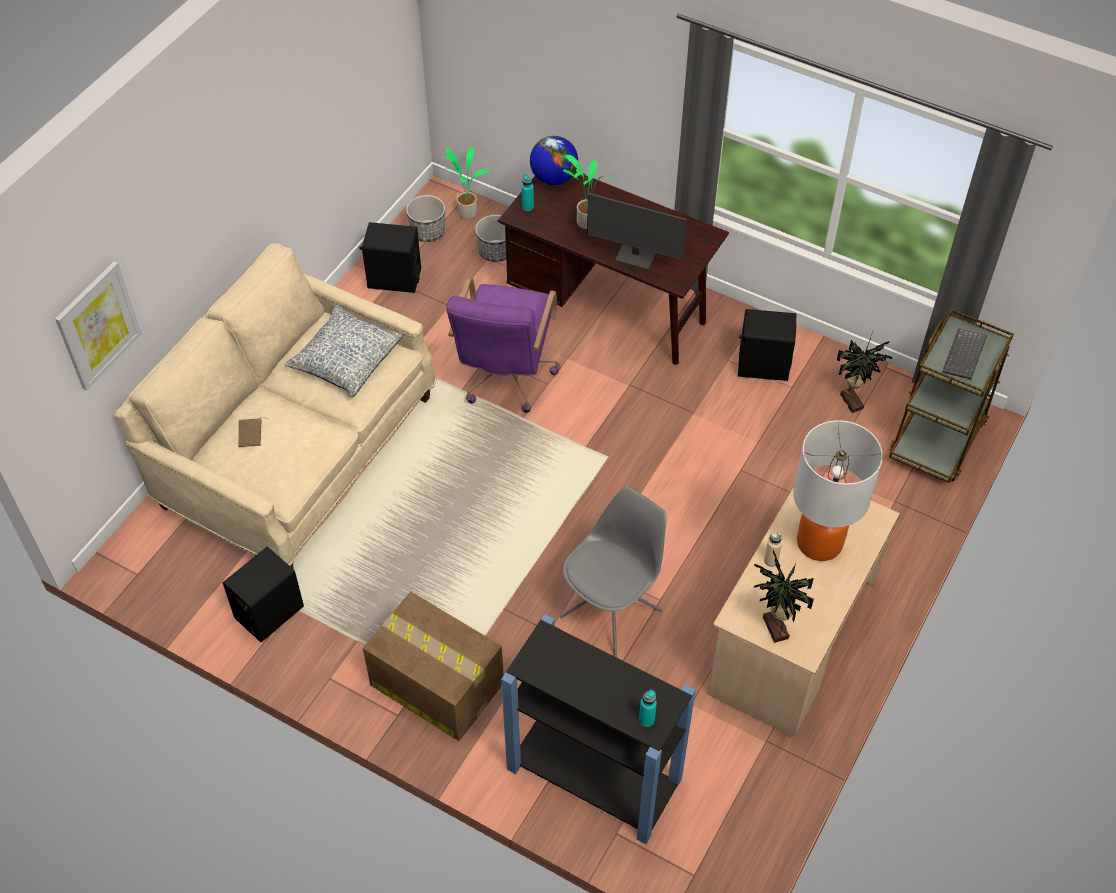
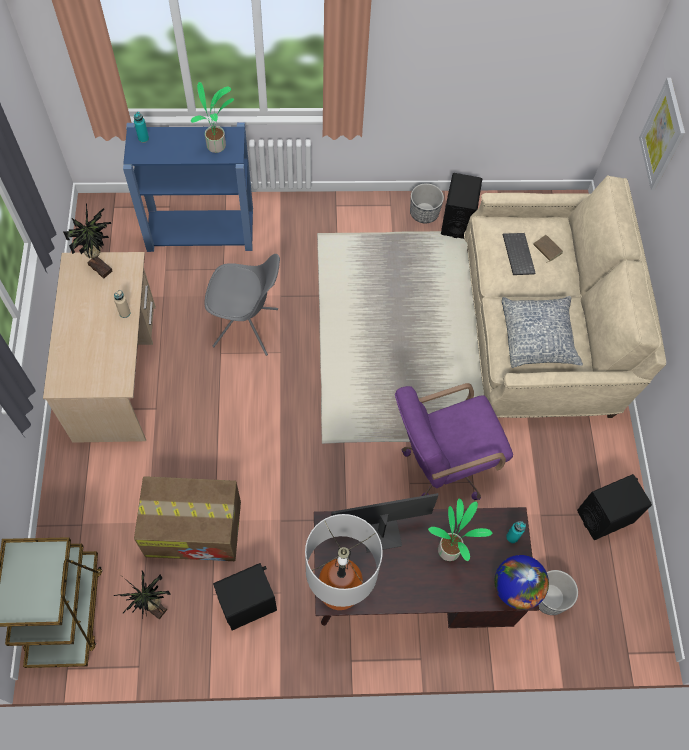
camera: 145 degrees right, 10 degrees up
cardboard box [363,592,504,741] -> cardboard box moved to [134,476,241,561]
planter [406,195,445,242] -> planter moved to [410,183,444,223]
potted plant [443,147,490,219] -> potted plant moved to [191,82,234,153]
purple office chair [446,277,561,413] -> purple office chair turned 90 degrees counterclockwise [395,383,513,500]
black bookcase [501,614,696,844] -> blue bookcase [123,122,253,252]
grey chair [559,487,666,657] -> grey chair turned 90 degrees counterclockwise [205,254,280,356]
table lamp [793,420,883,561] -> table lamp moved to [305,514,383,610]
keyboard [942,328,987,379] -> keyboard moved to [503,233,536,275]

